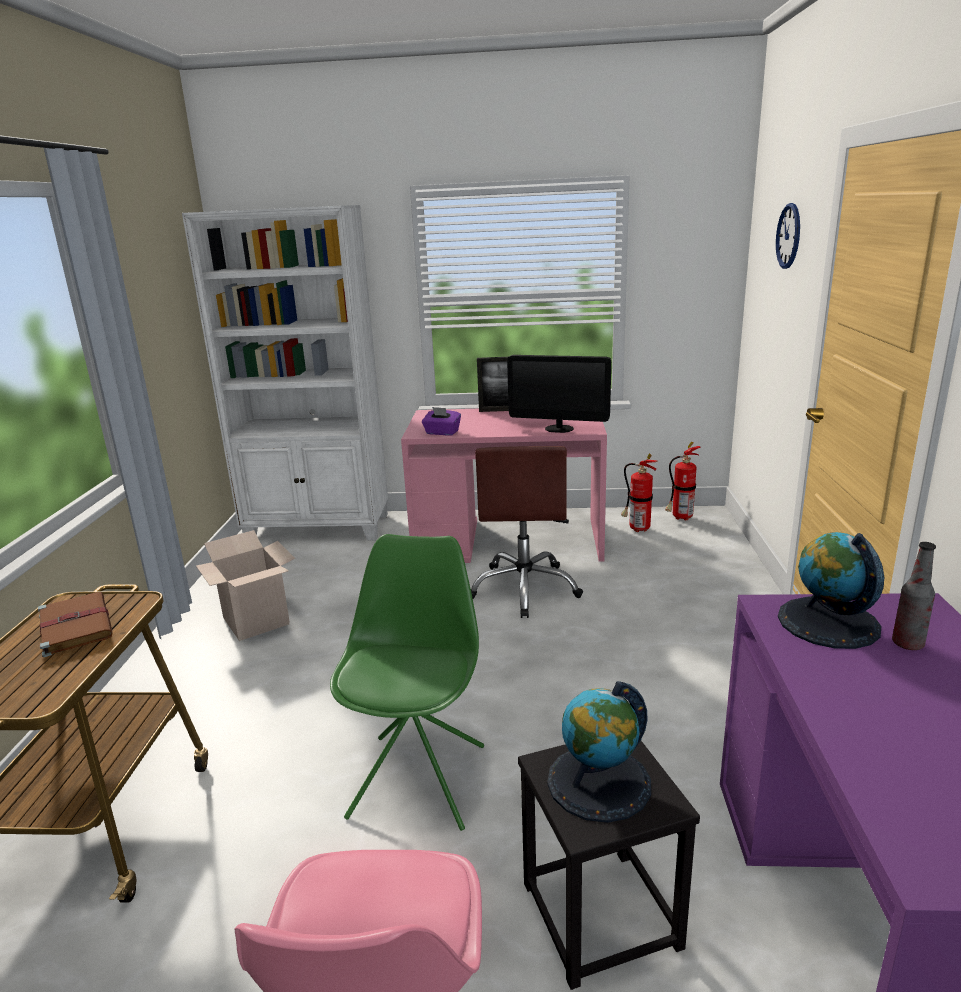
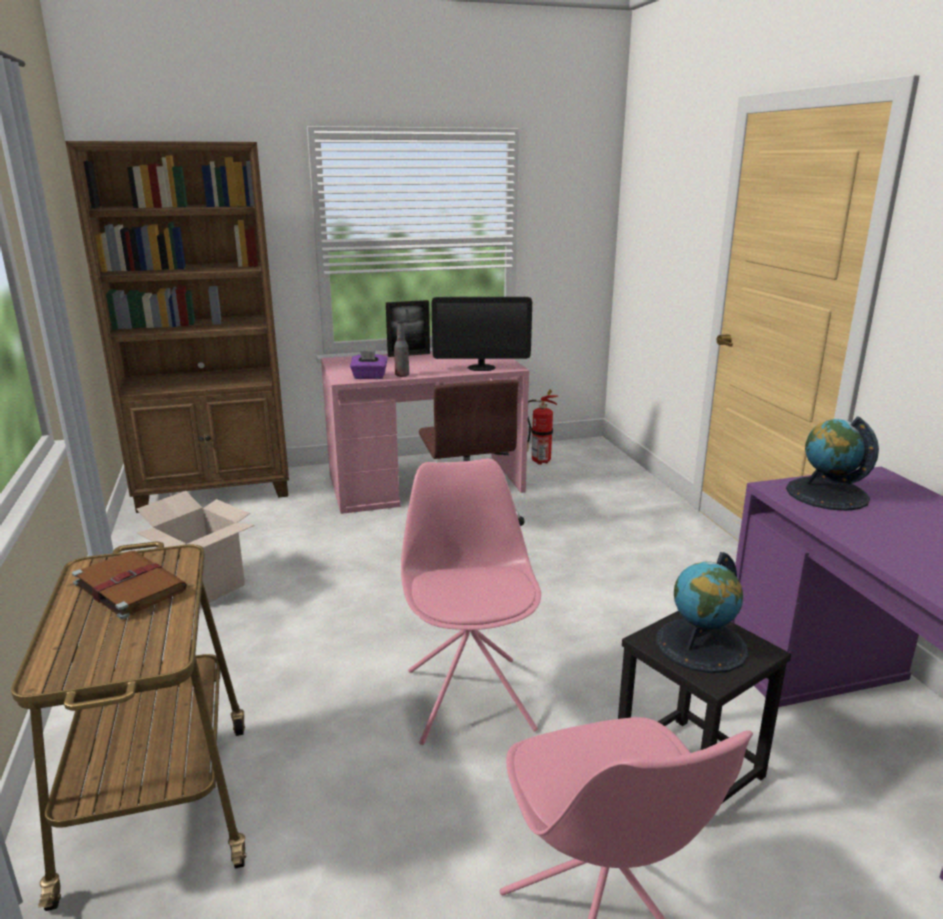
camera: 20 degrees left, 0 degrees up
white bookcase [182,205,388,541] -> brown bookcase [65,141,289,513]
green chair [330,534,484,831] -> pink chair [401,458,541,745]
fire extinguisher [665,442,701,520] -> none
wall clock [776,203,800,269] -> none
bottle [892,542,936,650] -> bottle moved to [394,320,409,377]

